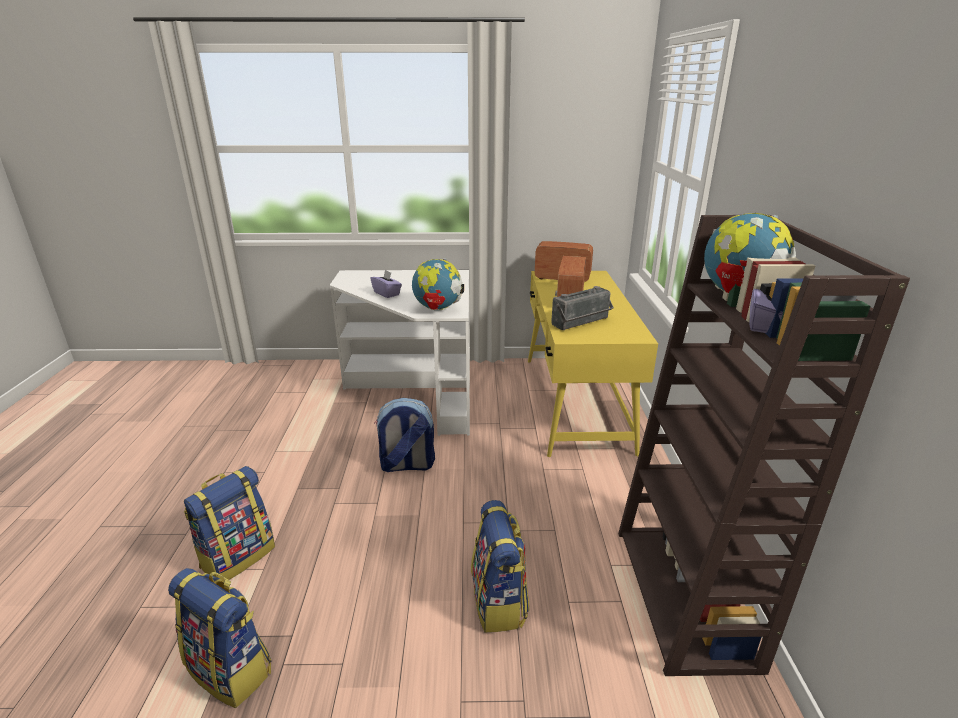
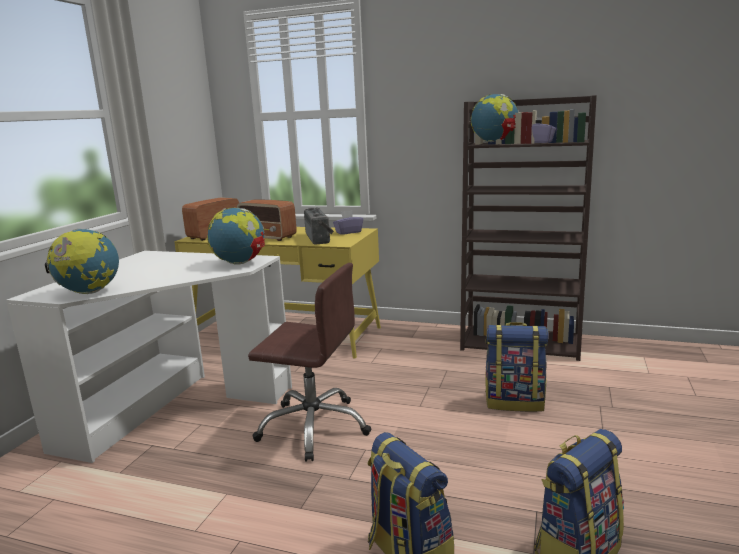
camera: 70 degrees left, 10 degrees down
purple tissue box [370,270,402,298] -> purple tissue box moved to [333,210,363,235]
backpack [374,398,435,472] -> brown office chair [248,263,371,462]
none -> globe [45,229,119,294]

